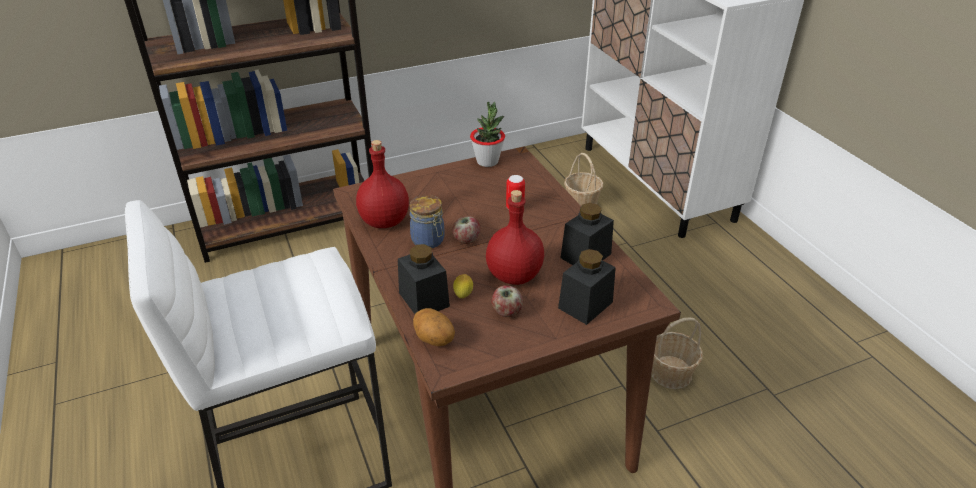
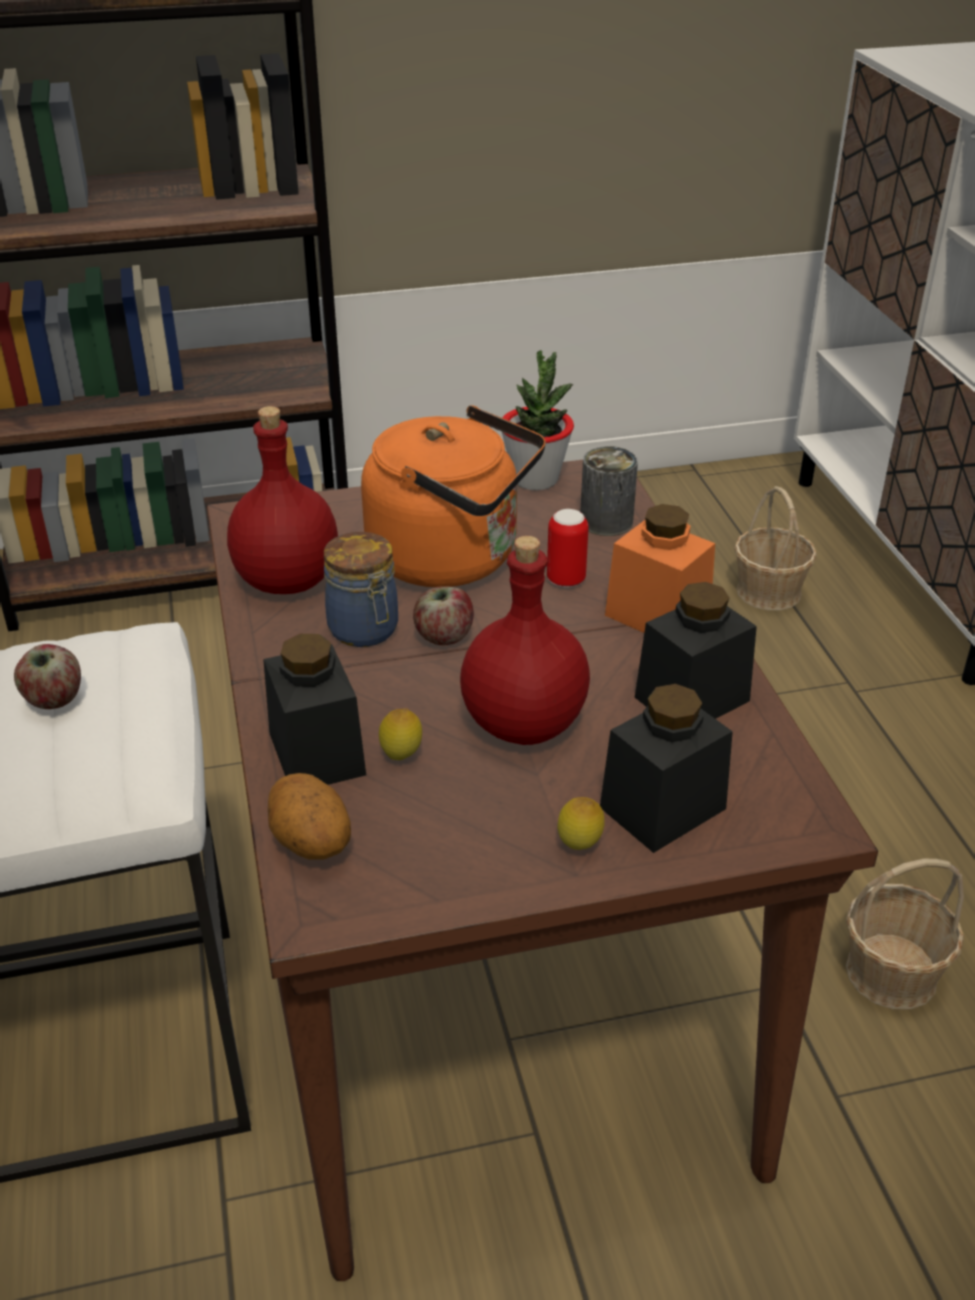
camera: 10 degrees right, 0 degrees up
apple [491,285,523,317] -> apple moved to [14,644,81,709]
none -> orange kettle [361,405,546,587]
none -> lemon [558,797,605,850]
none -> can [580,446,638,536]
none -> orange jar [605,504,715,633]

